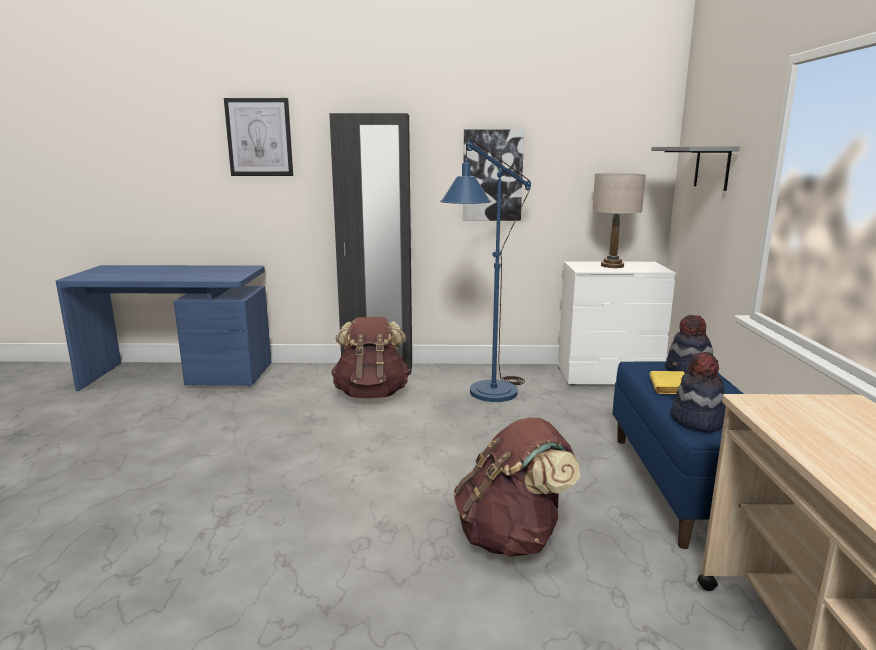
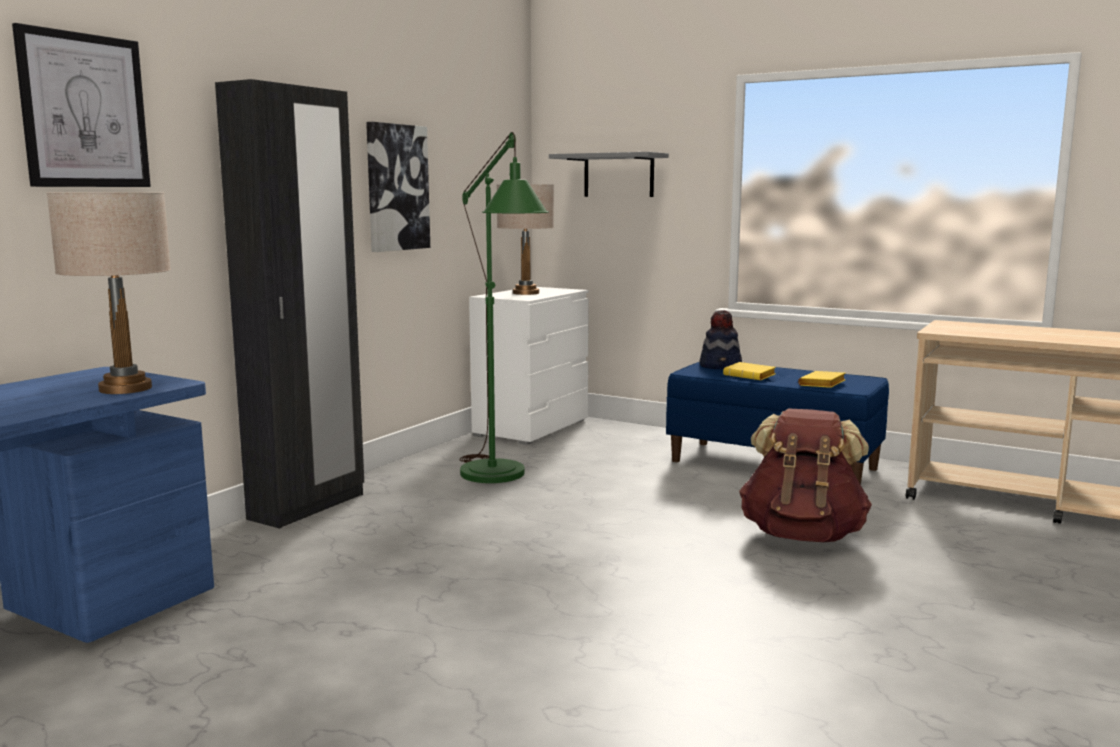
camera: 60 degrees left, 5 degrees down
brown backpack [331,317,410,398] -> none
blue floor lamp [440,138,531,402] -> green floor lamp [460,132,549,483]
hat [671,352,726,432] -> yellow book [798,371,845,388]
none -> beige table lamp [47,192,171,394]

